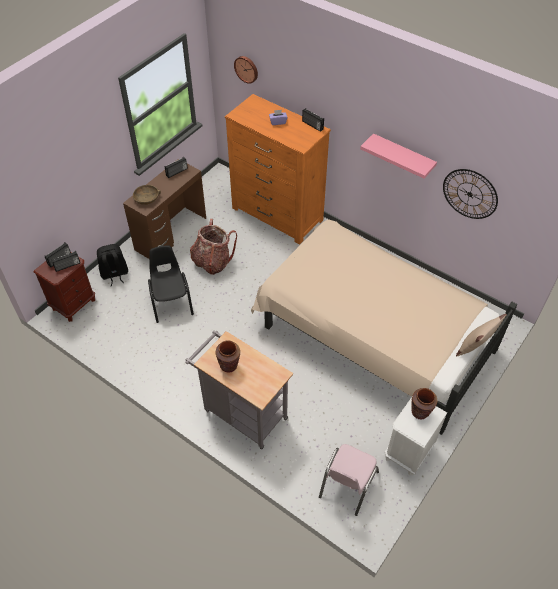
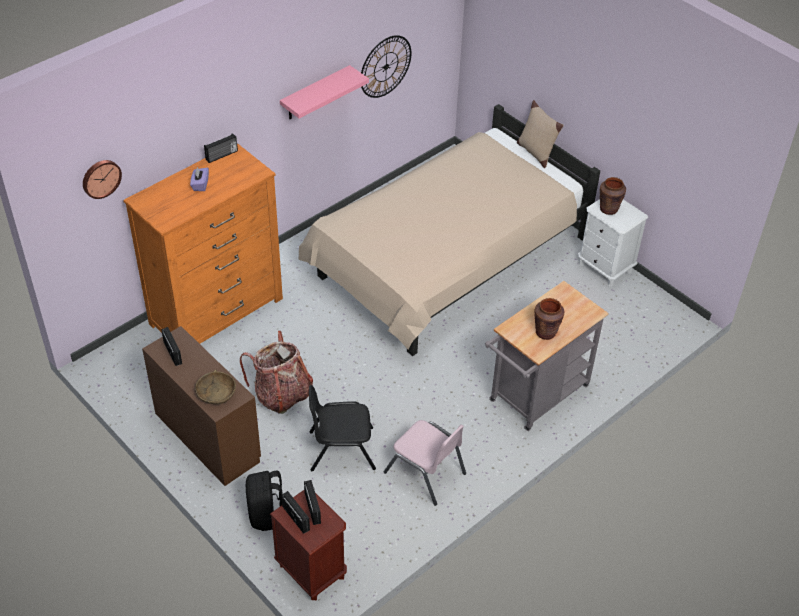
camera: 80 degrees left, 5 degrees down
pink chair [319,444,379,516] -> pink chair moved to [384,420,466,506]

